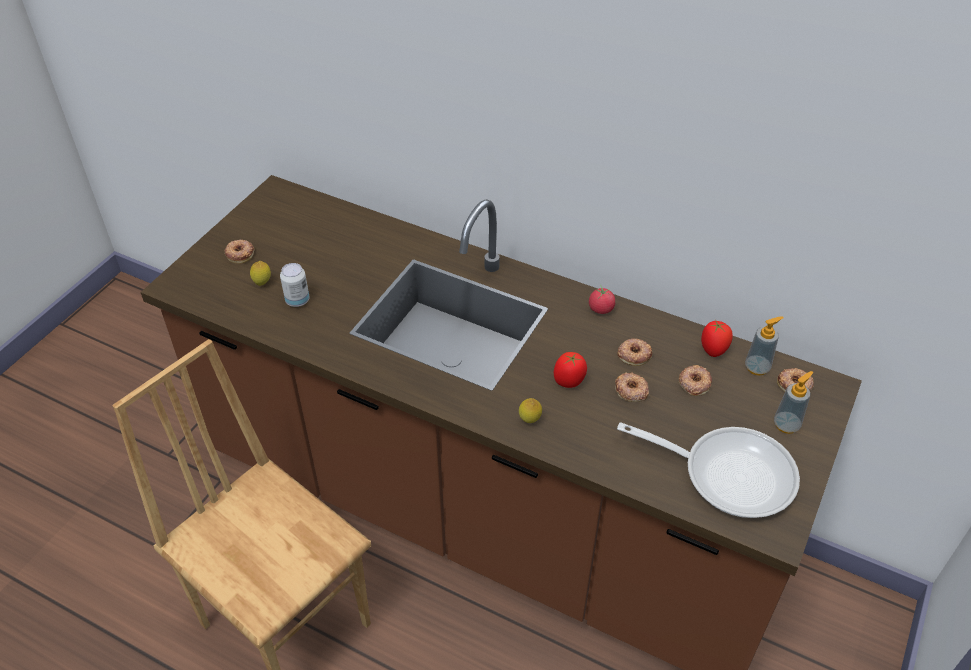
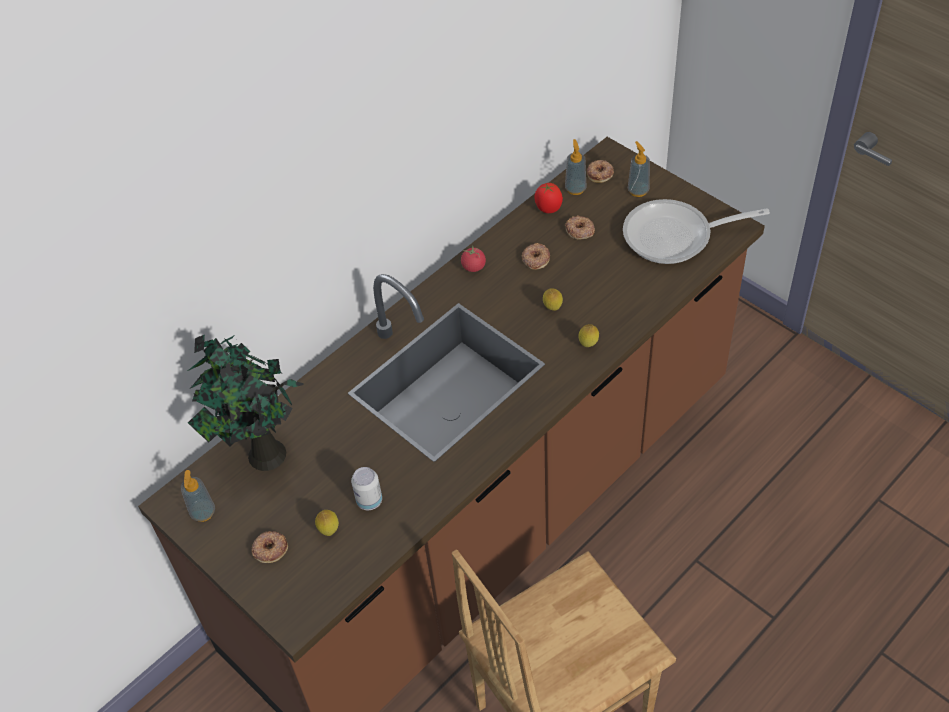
camera: 70 degrees left, 5 degrees up
tomato [554,352,587,388] -> lemon [543,288,563,311]
donut [615,372,649,402] -> none
frying pan [617,422,800,518] -> frying pan turned 135 degrees counterclockwise [623,199,770,264]
none -> soap dispenser [181,470,215,522]
none -> potted plant [188,334,304,471]

